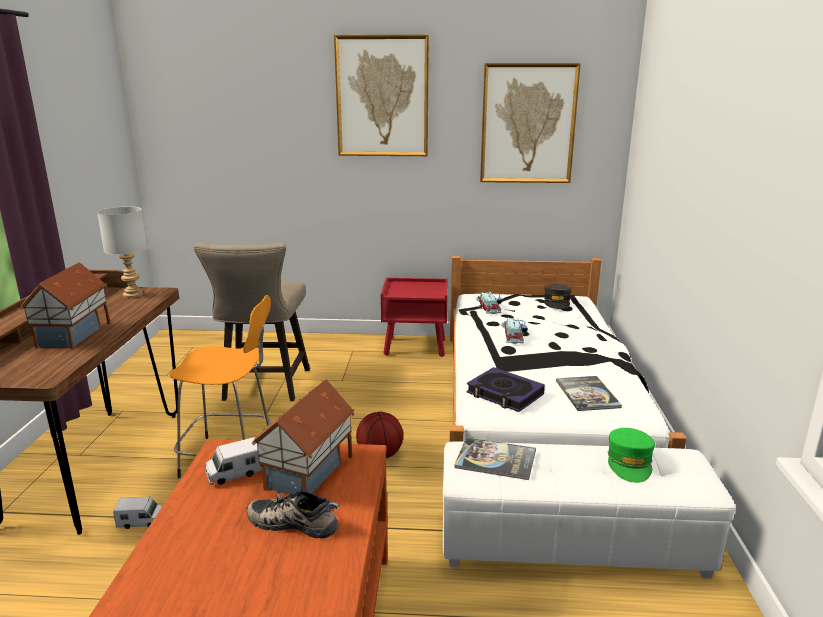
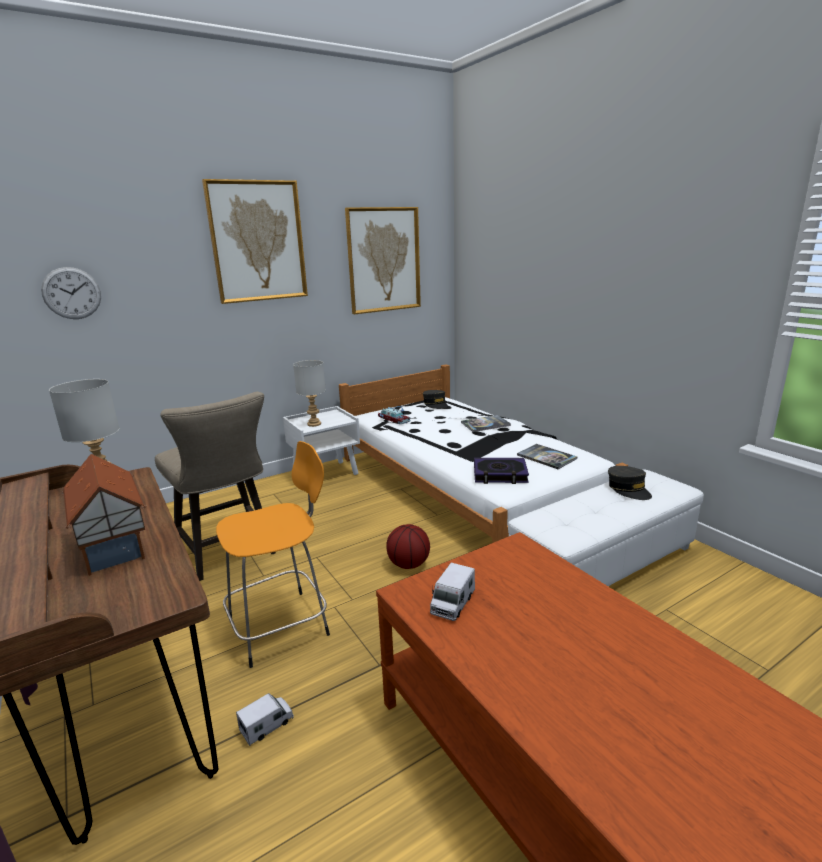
camera: 35 degrees left, 0 degrees up
shoe [247,491,339,539] -> none
toy house [252,380,355,495] -> none
red nightstand [381,278,448,357] -> white nightstand [283,406,360,475]
book [454,437,536,480] -> book moved to [461,415,511,432]
toy car [502,317,528,344] -> none
green cap [608,428,655,483] -> grey cap [608,466,652,500]
none -> wall clock [41,267,101,319]
none -> grey table lamp [293,360,326,427]

